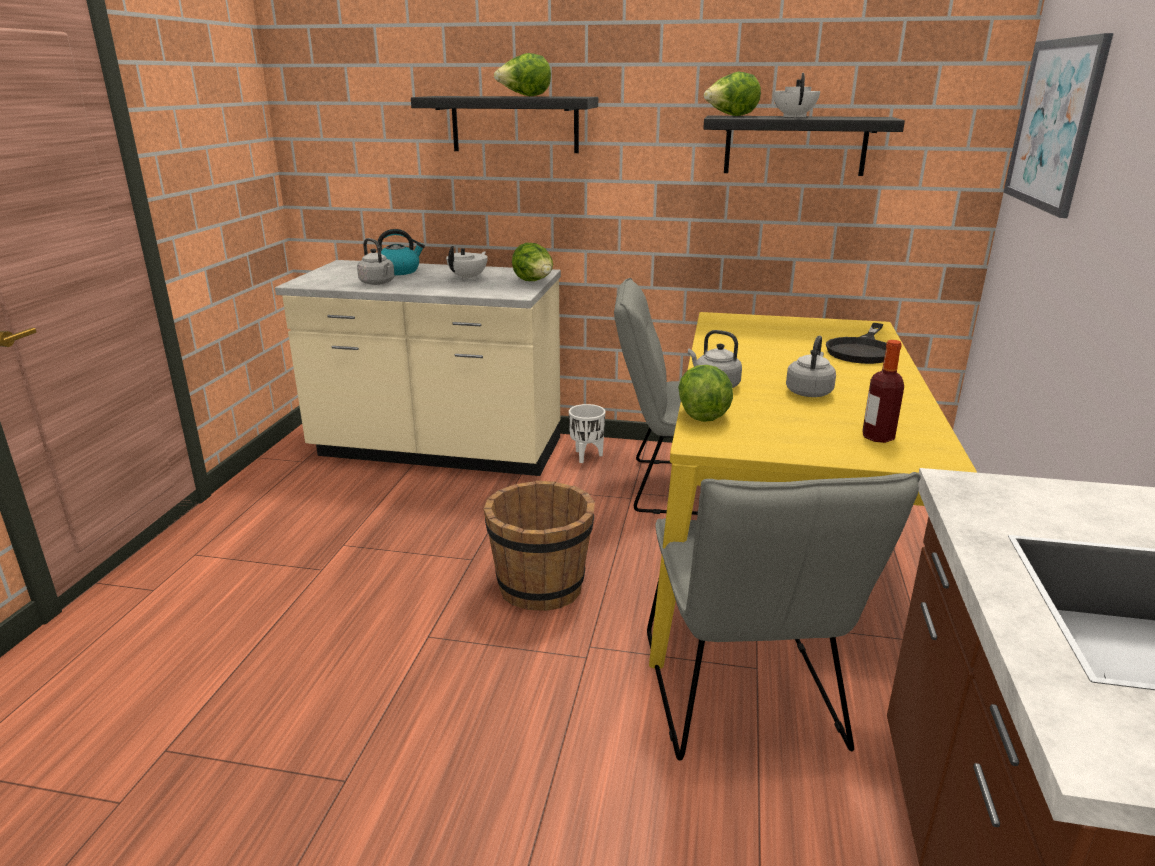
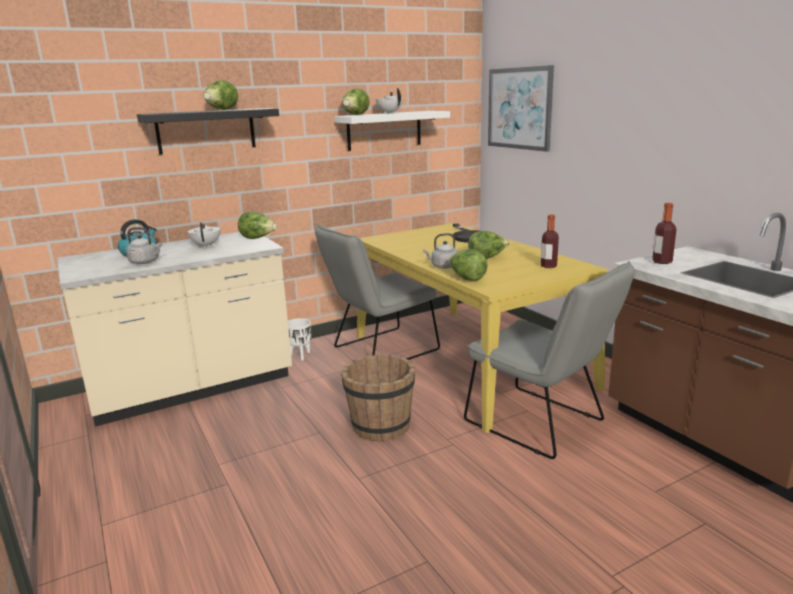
camera: 40 degrees left, 5 degrees down
black shelf [703,116,905,176] -> white shelf [334,111,450,151]
grey kettle [786,336,836,397] -> lettuce [468,231,509,259]
none -> bottle [652,203,677,264]

